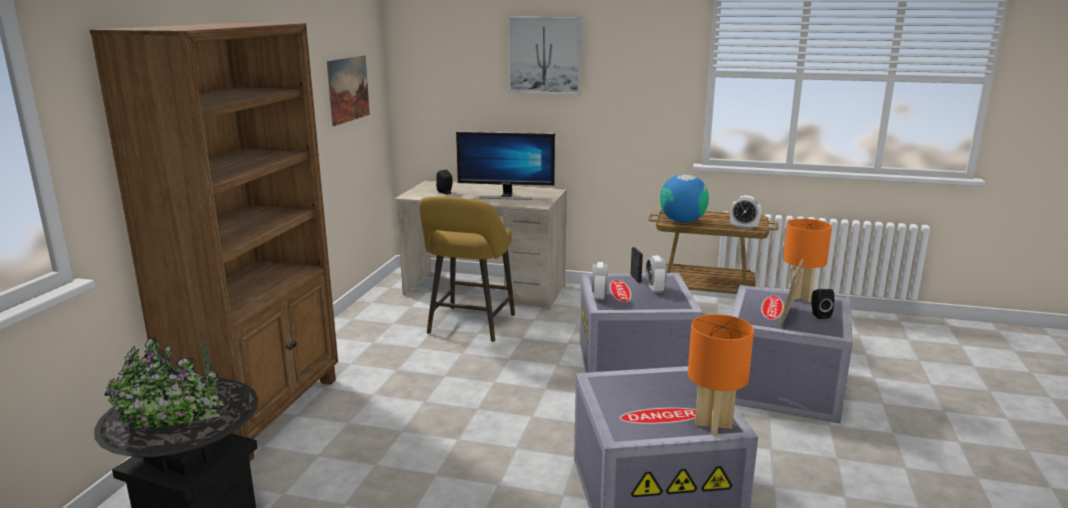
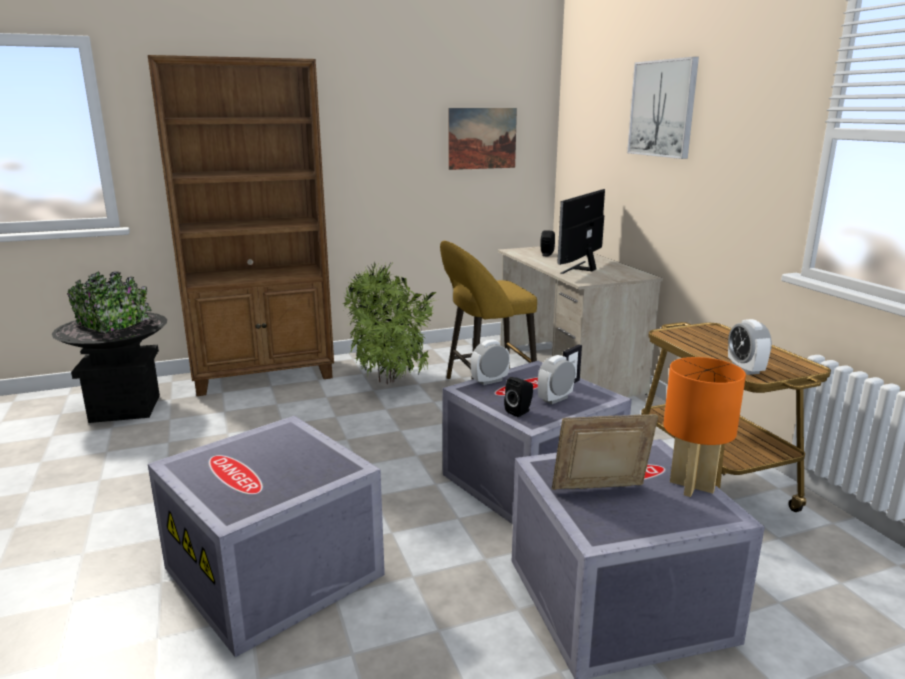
camera: 55 degrees right, 0 degrees up
monitor [456,131,555,200] -> monitor turned 60 degrees clockwise [557,189,605,274]
globe [660,174,709,223] -> none
orange table lamp [688,314,754,436] -> none
black speaker [811,289,835,319] -> black speaker moved to [504,377,533,417]
none -> potted plant [343,261,436,384]

